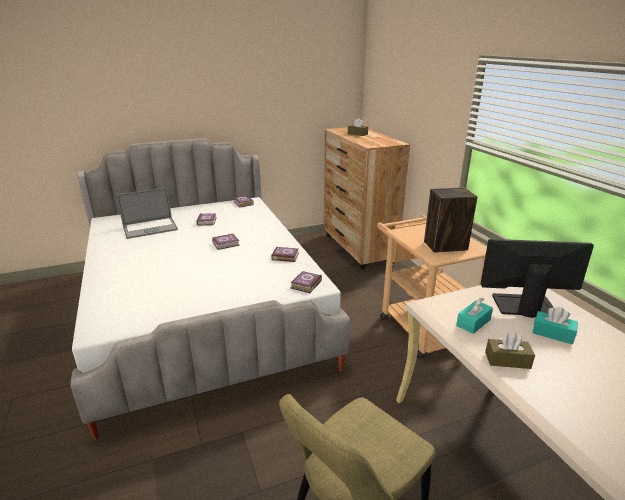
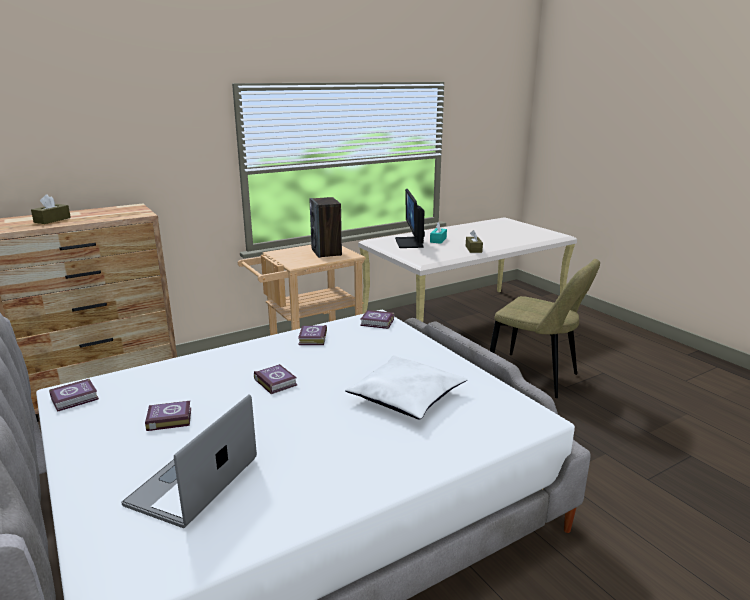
camera: 100 degrees left, 5 degrees down
laptop [117,188,178,239] -> laptop turned 120 degrees counterclockwise [121,394,257,528]
turquoise tissue box [456,298,493,334] -> none
none -> white pillow [345,355,468,420]

